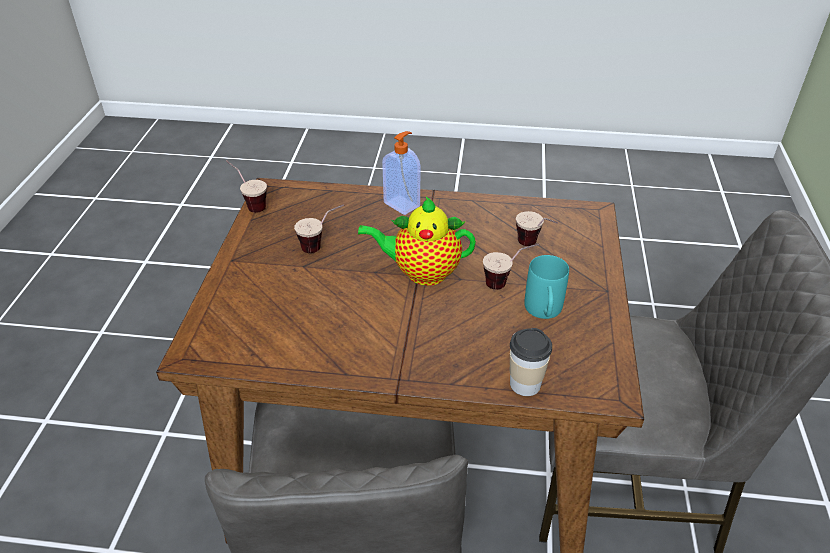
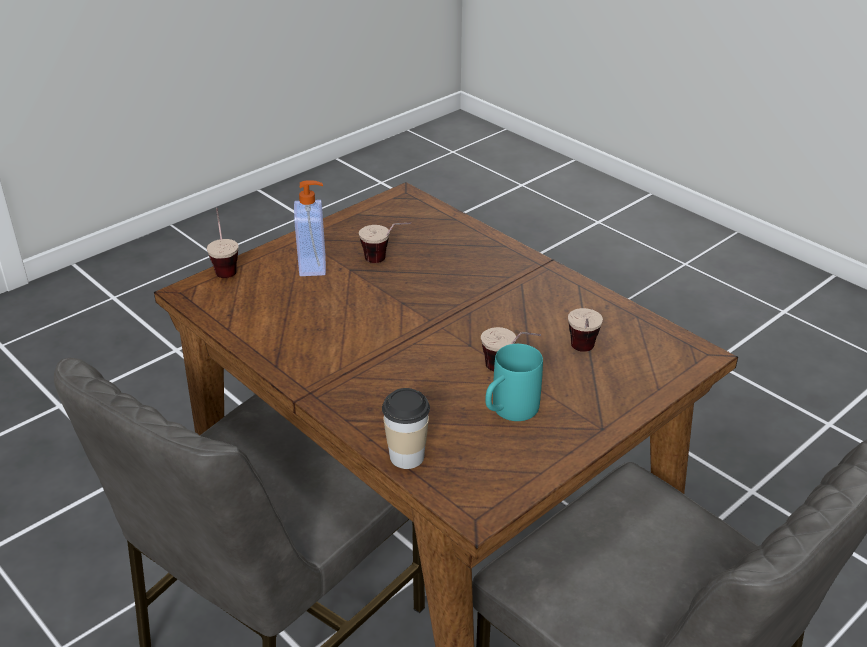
camera: 40 degrees right, 5 degrees down
cup [226,160,267,213] -> cup moved to [207,208,239,278]
teapot [358,197,476,286] -> none
soap dispenser [382,131,420,215] -> soap dispenser moved to [294,180,326,276]

